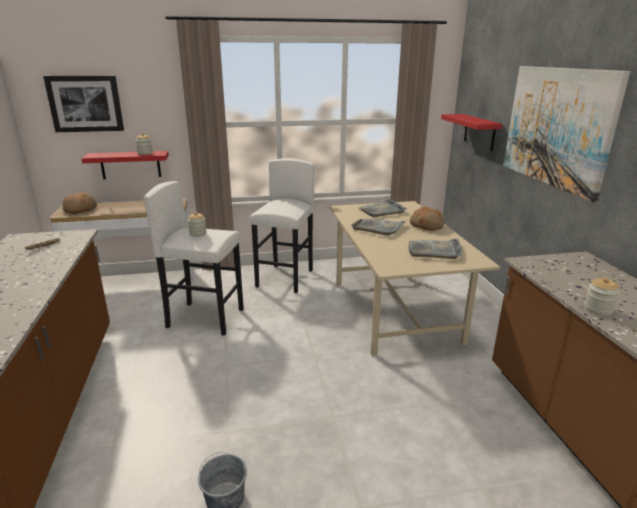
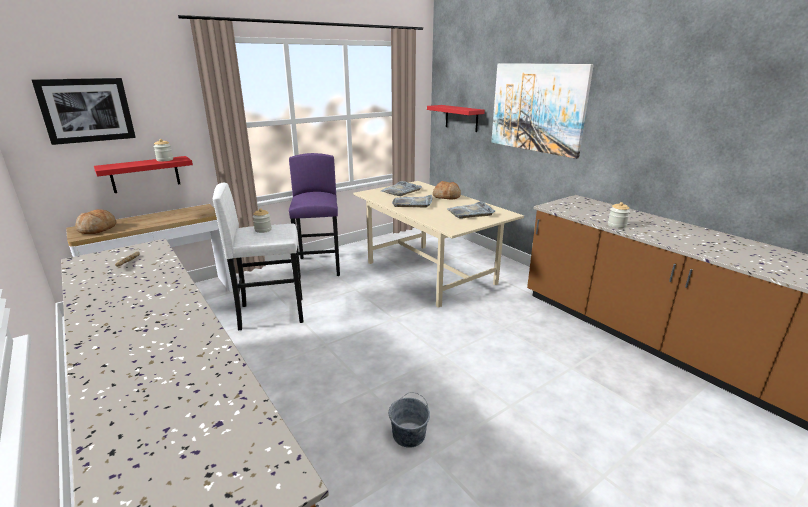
camera: 25 degrees left, 0 degrees up
white stool [250,158,314,293] -> purple stool [289,153,340,278]

